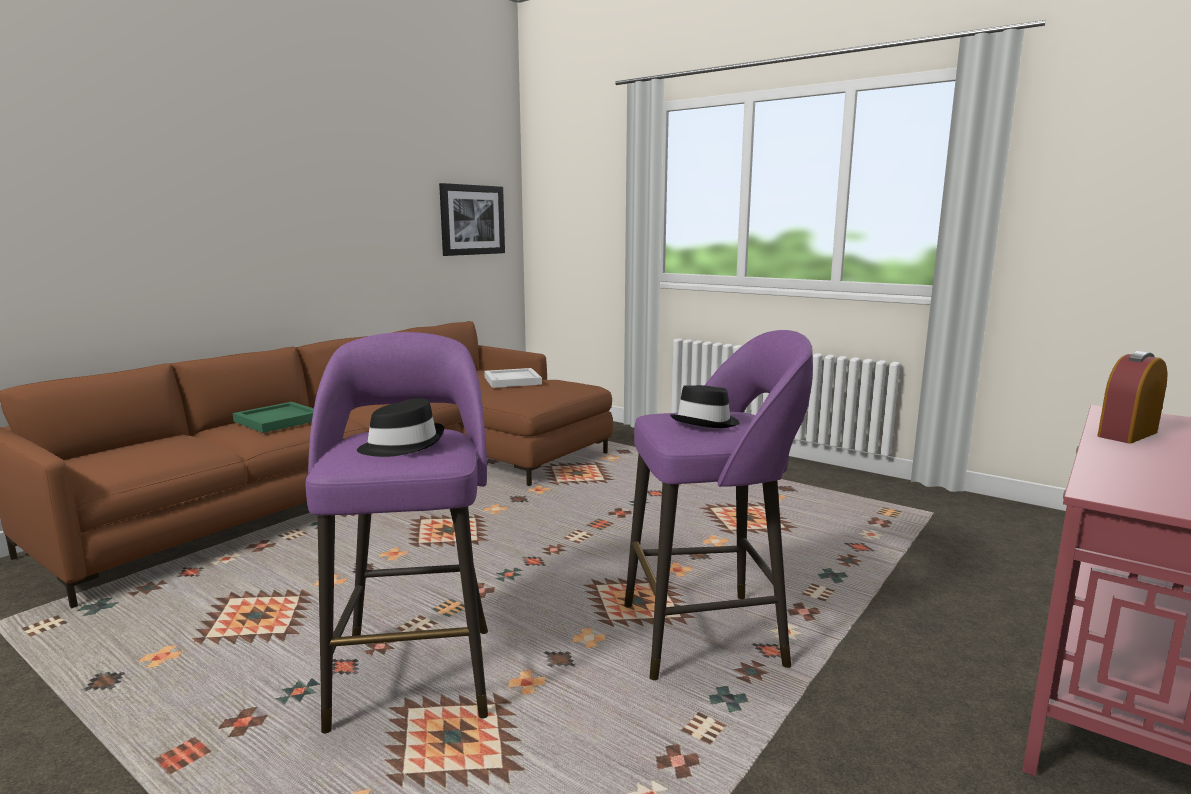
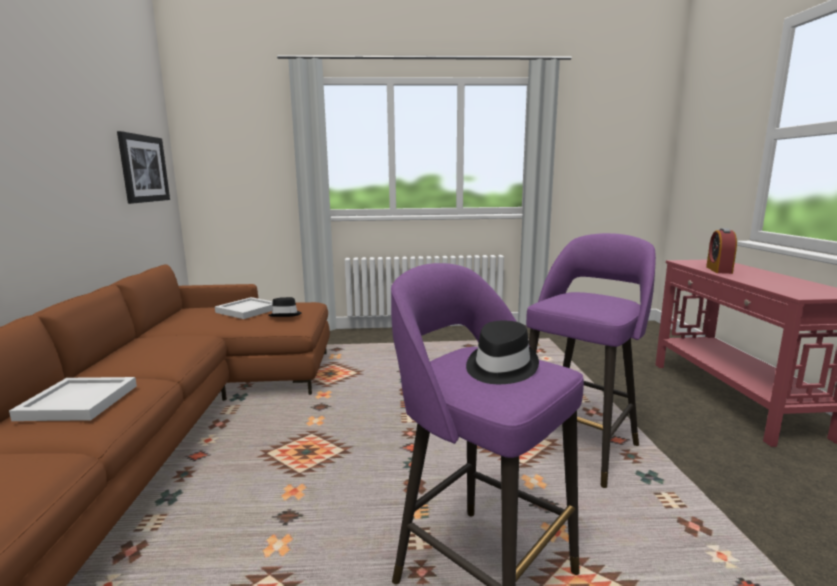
camera: 40 degrees left, 0 degrees up
green tray [233,402,314,433] -> white tray [9,377,137,421]
black hat [670,385,739,428] -> black hat moved to [269,297,301,317]

